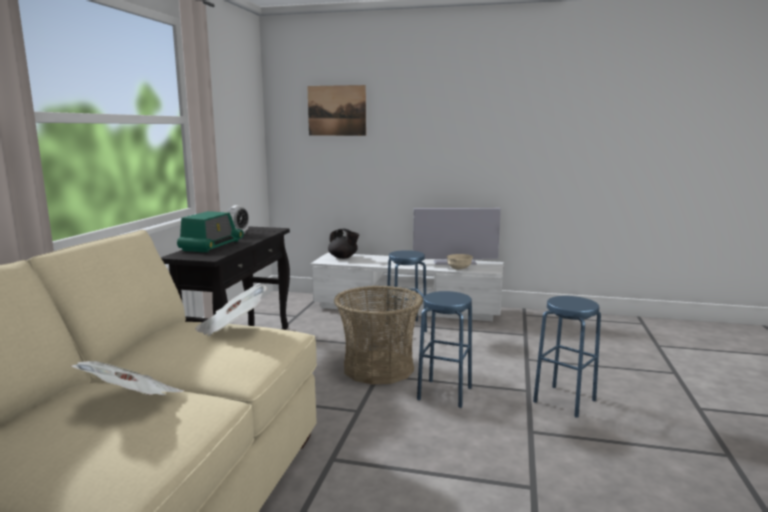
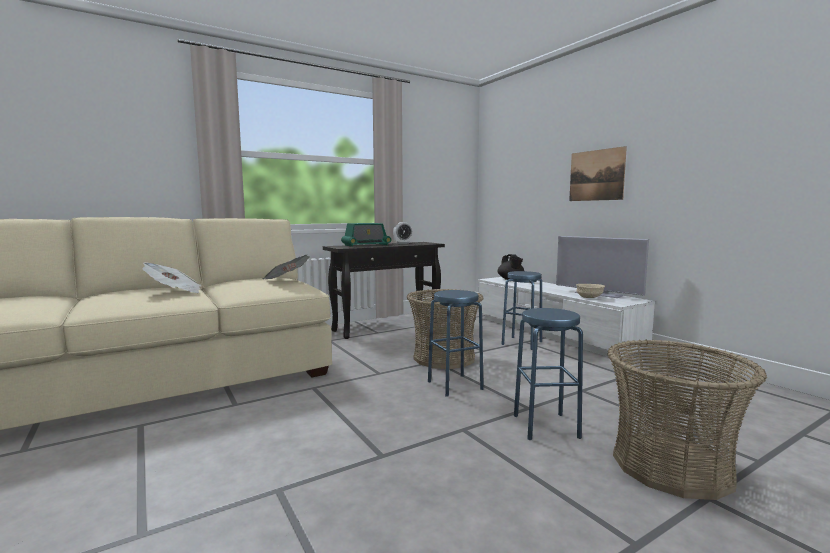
camera: 45 degrees right, 5 degrees down
picture [307,85,366,136] -> picture moved to [569,146,627,201]
none -> basket [608,340,767,500]

